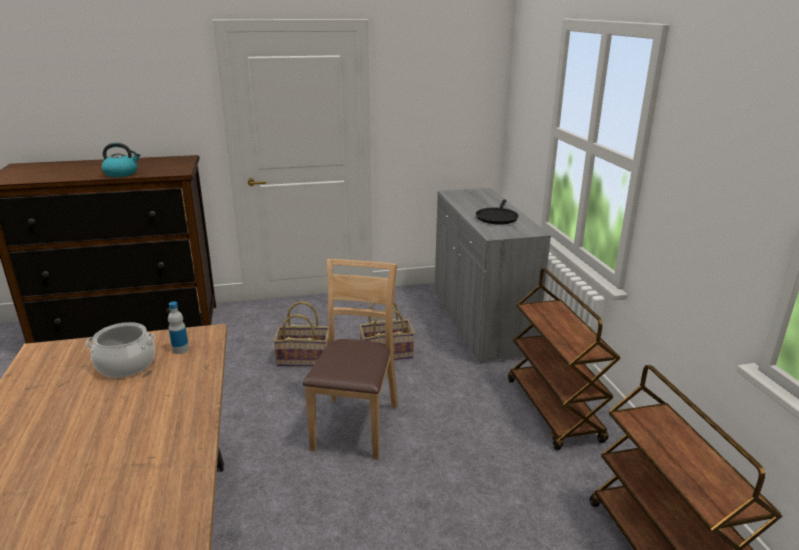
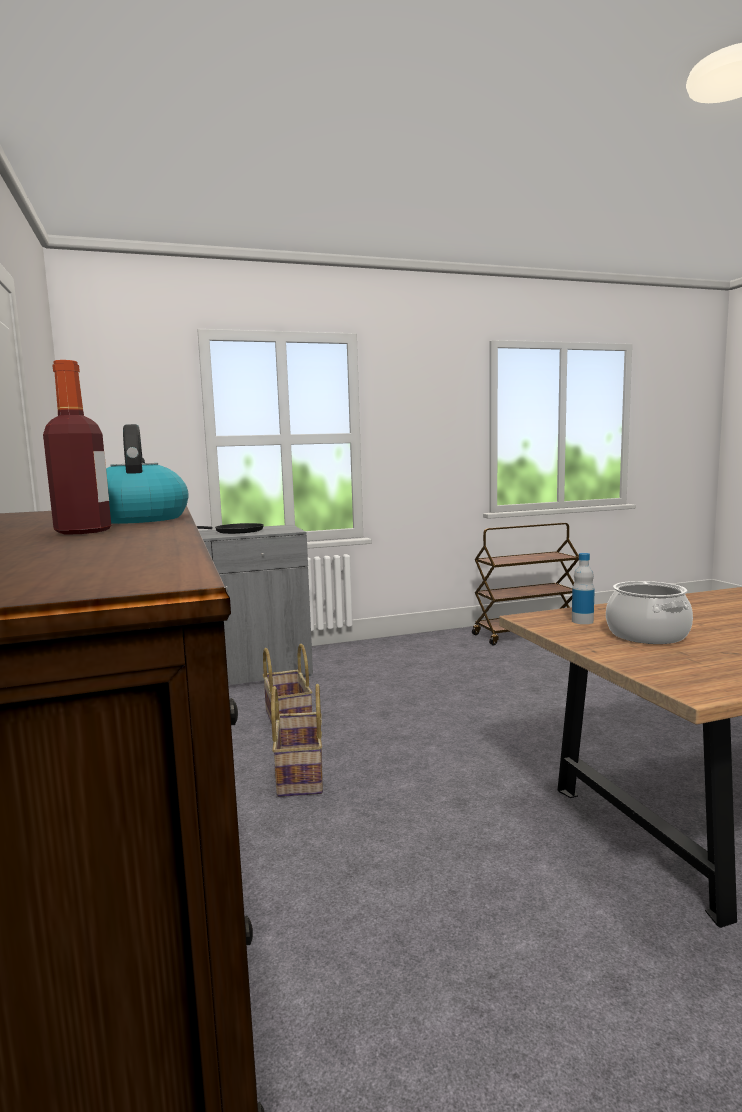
camera: 95 degrees left, 15 degrees down
brown chair [303,259,398,460] -> none
brown cart [508,268,621,450] -> none
none -> bottle [43,360,111,535]

